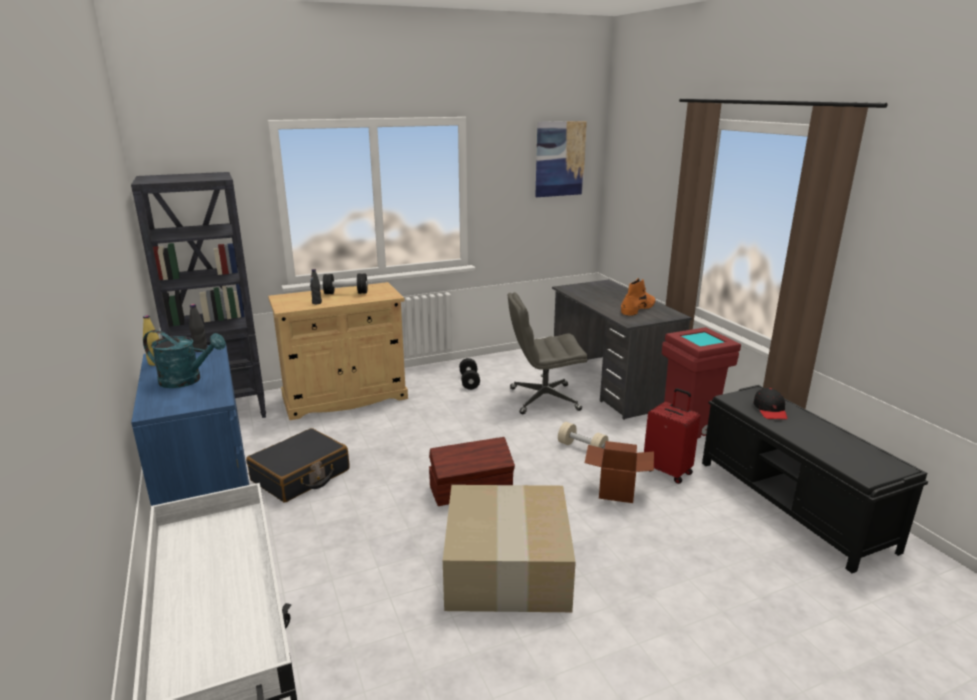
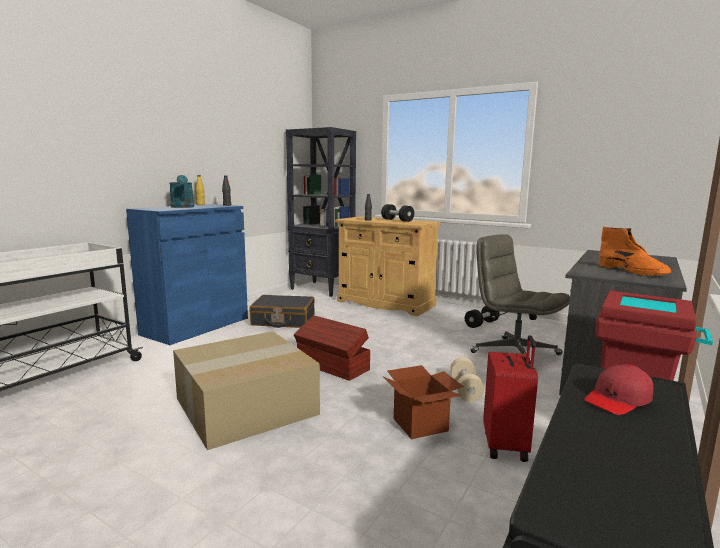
camera: 55 degrees right, 10 degrees down
picture [535,121,587,197] -> none
orange boot [621,278,655,316] -> orange boot turned 60 degrees clockwise [599,227,671,276]
black cap [753,388,787,419] -> red cap [584,364,654,415]

